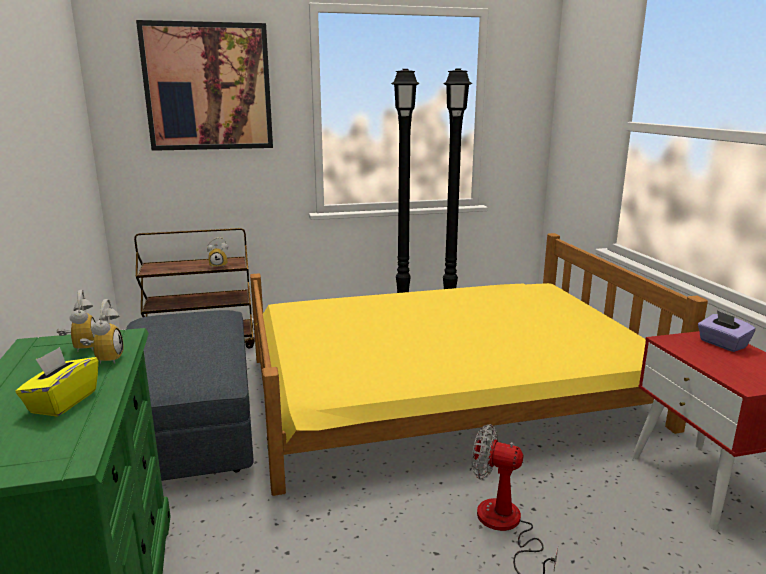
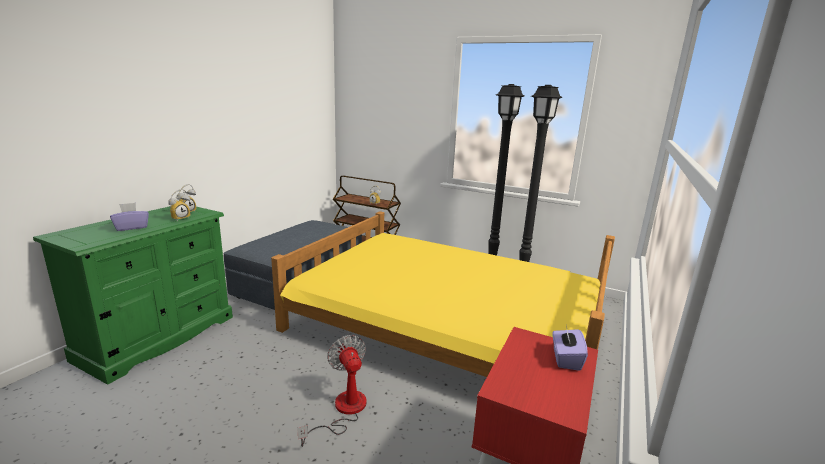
camera: 40 degrees right, 0 degrees up
yellow tissue box [15,347,98,417] -> purple tissue box [110,203,149,231]
picture [136,20,273,151] -> none

